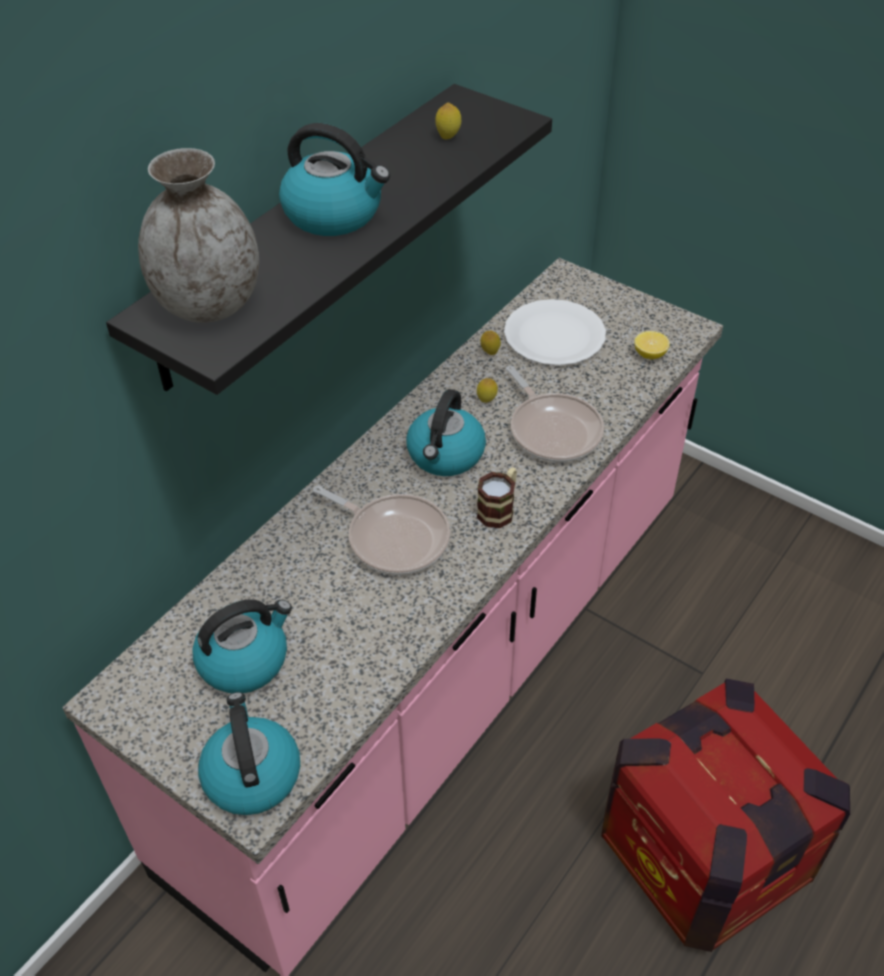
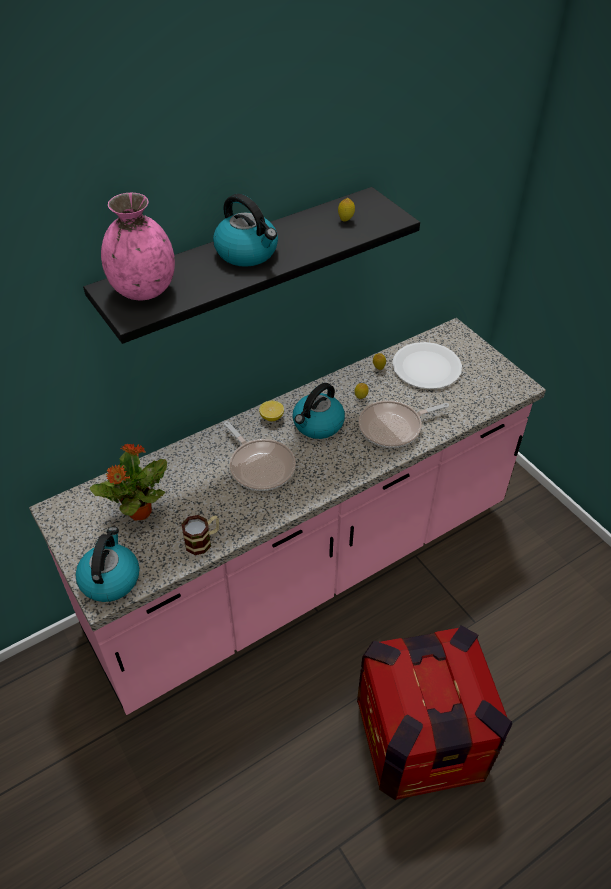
camera: 20 degrees right, 0 degrees up
grey vase [138,148,259,323] -> pink vase [101,193,175,300]
kettle [192,599,292,693] -> potted plant [90,443,167,521]
mug [477,467,517,528] -> mug moved to [181,515,219,555]
frying pan [506,366,604,462] -> frying pan turned 75 degrees clockwise [359,400,449,448]
lemon [634,331,670,359] -> lemon moved to [259,401,284,421]

